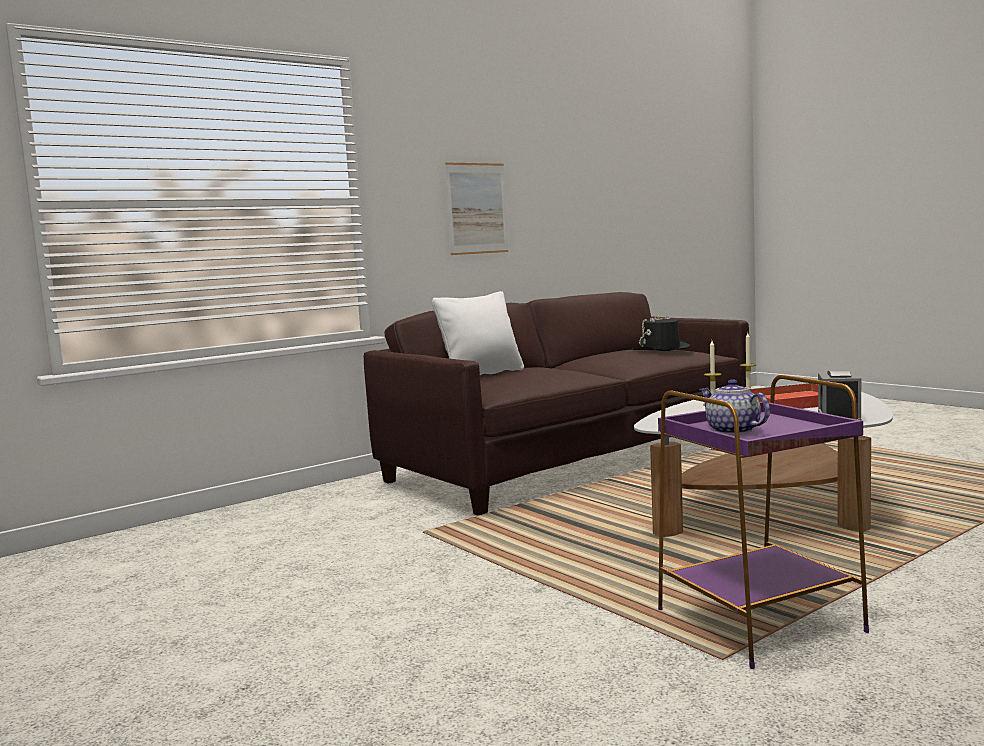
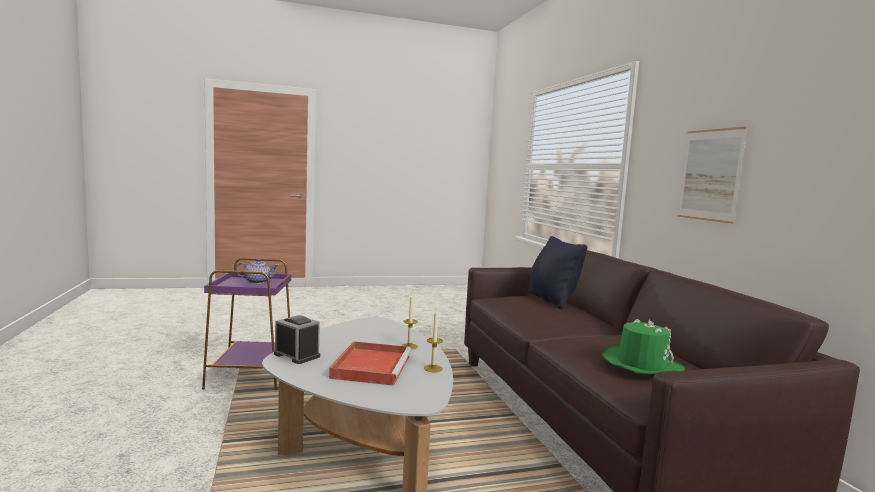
camera: 110 degrees right, 0 degrees up
white pillow [432,291,524,375] -> black pillow [528,236,587,309]
black hat [631,314,693,351] -> green hat [602,319,685,375]

